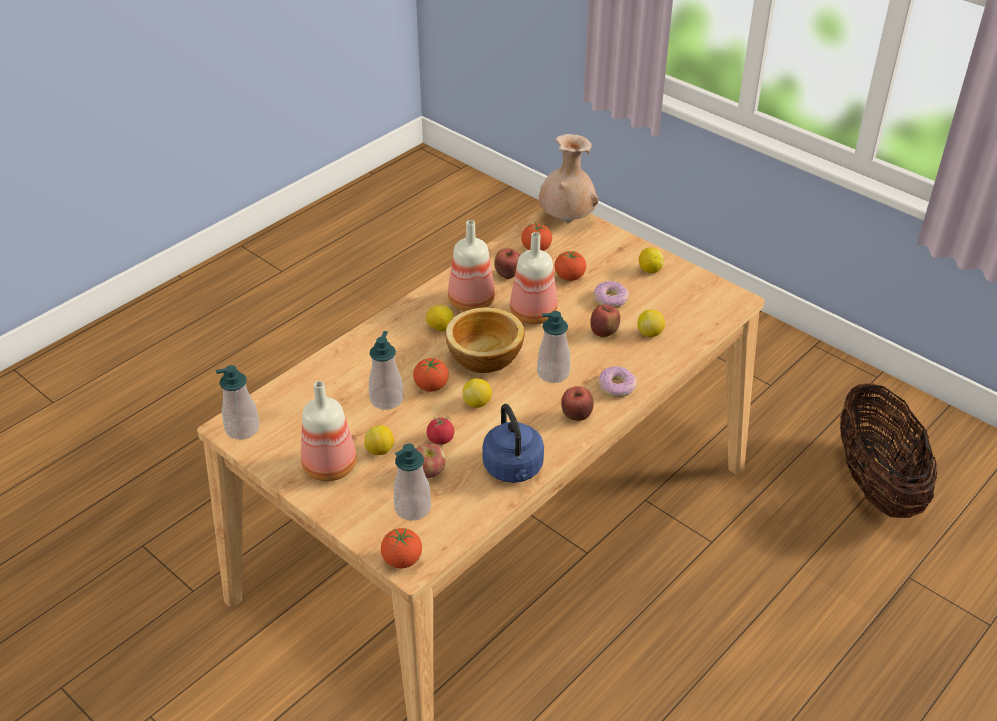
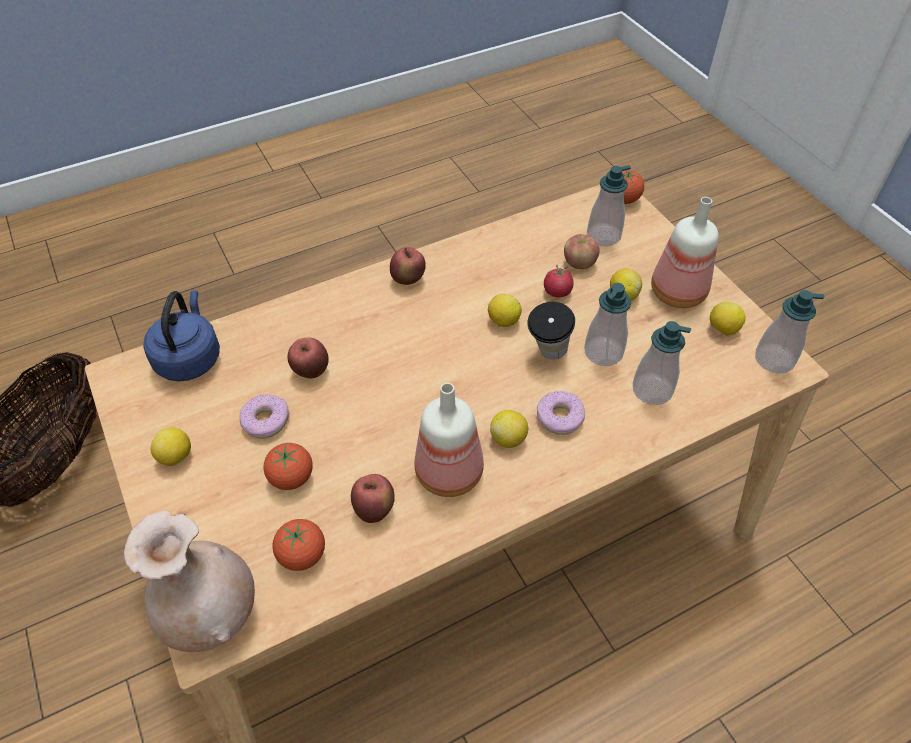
camera: 160 degrees left, 10 degrees up
tomato [413,357,449,392] -> cup [527,302,575,359]
bowl [446,307,525,373] -> none
blue kettle [482,404,544,483] -> blue kettle moved to [143,290,220,381]
bottle [510,232,558,325] -> none
soap dispenser [537,311,570,383] -> soap dispenser moved to [633,321,691,405]
donut [598,366,637,397] -> donut moved to [537,391,585,435]
lemon [637,310,665,337] -> lemon moved to [710,302,746,336]

